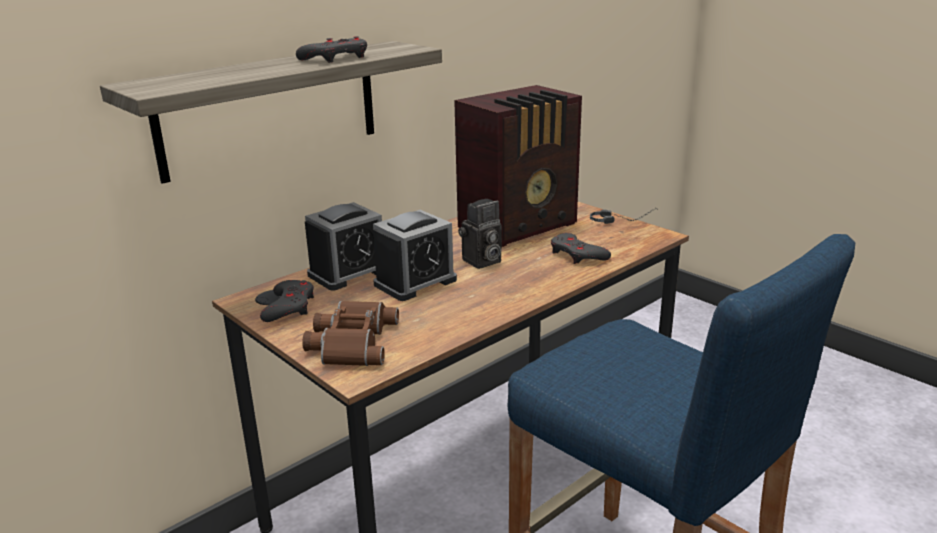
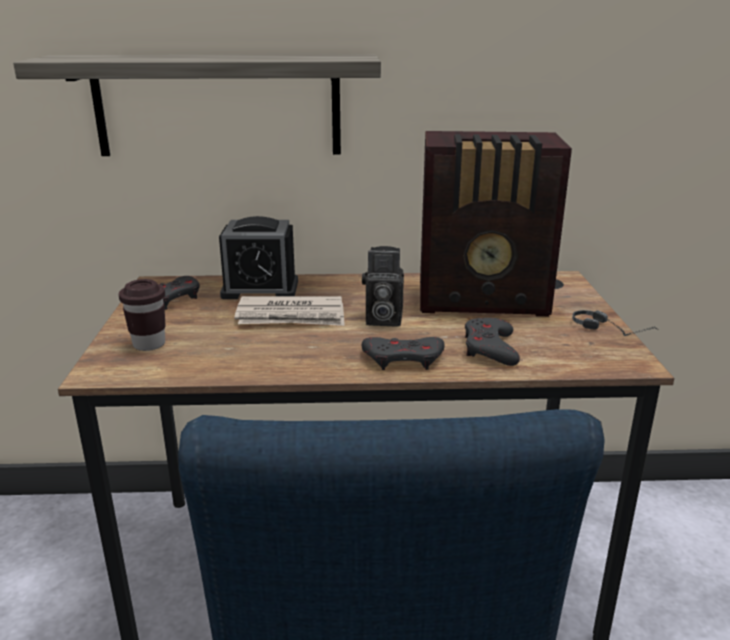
camera: 40 degrees right, 0 degrees up
grey game controller [296,36,367,63] -> grey game controller moved to [362,337,445,370]
brown binoculars [302,301,399,366] -> brown cup [118,279,165,351]
alarm clock [373,210,457,301] -> newspaper [234,296,345,326]

